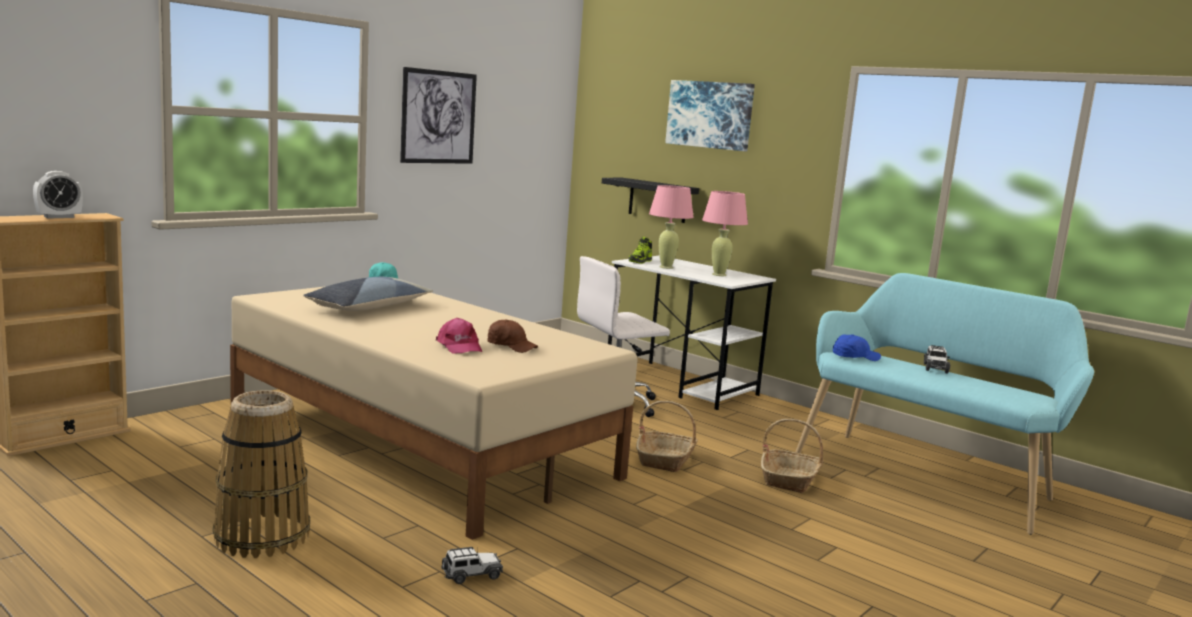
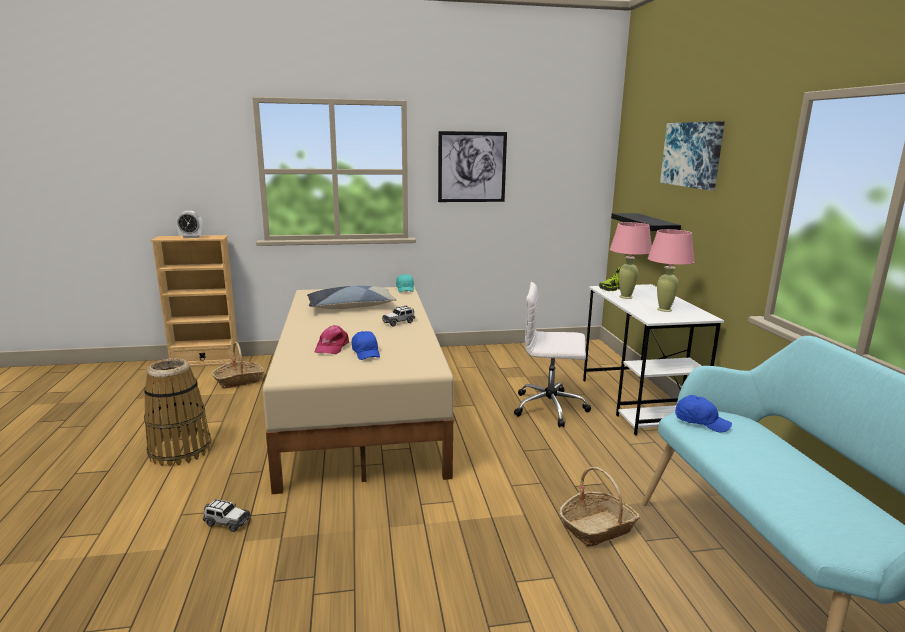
camera: 40 degrees right, 5 degrees up
brown cap [487,320,538,353] -> blue cap [352,331,380,360]
basket [636,401,698,472] -> basket moved to [212,342,264,389]
toy car [924,345,950,373] -> toy car moved to [382,306,416,327]

